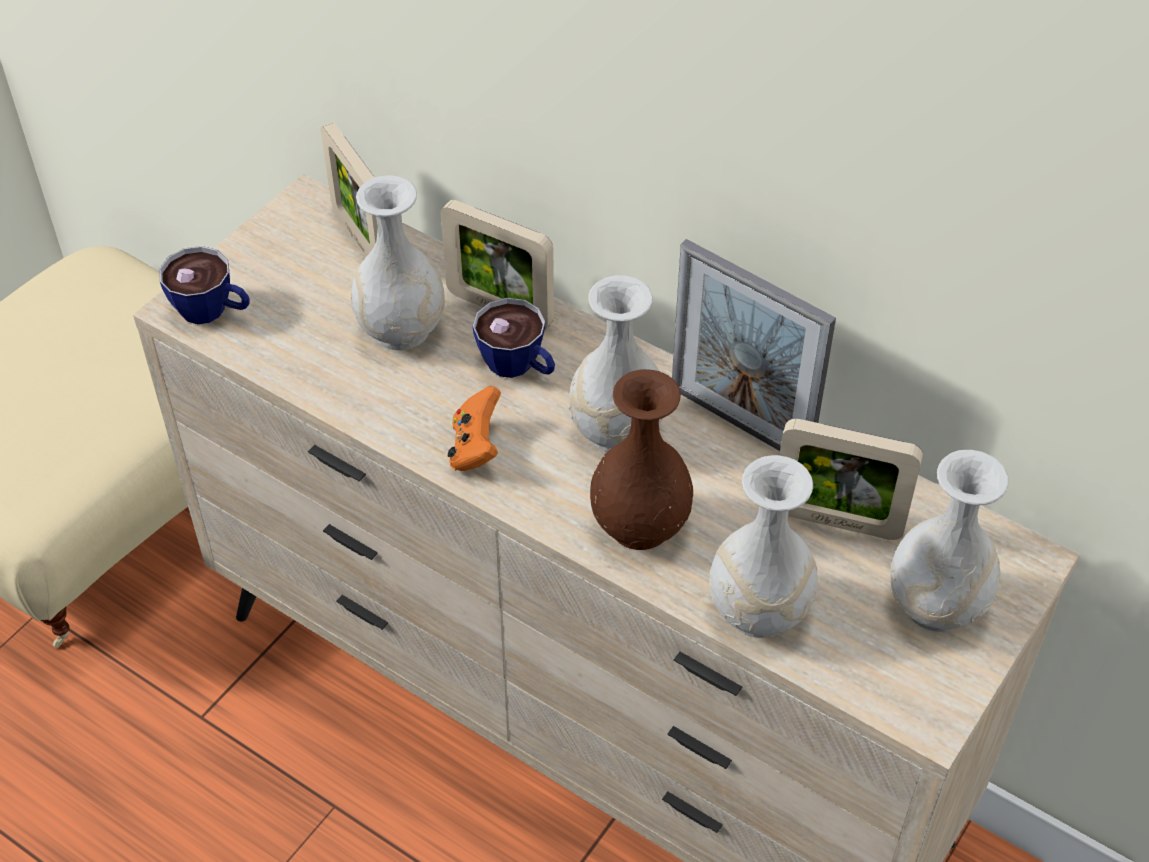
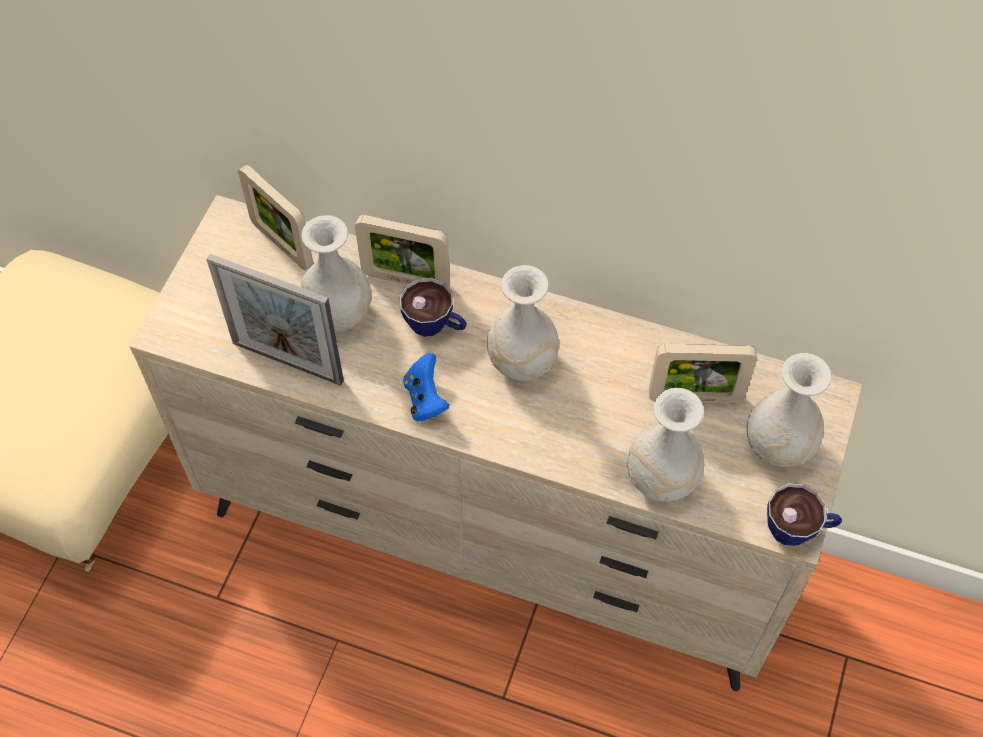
camera: 15 degrees left, 10 degrees up
cup [159,246,250,324] -> cup moved to [767,483,842,546]
orange game controller [448,386,501,471] -> blue game controller [403,353,450,422]
brown vase [590,369,693,550] -> none
picture frame [672,239,836,451] -> picture frame moved to [207,254,344,386]

